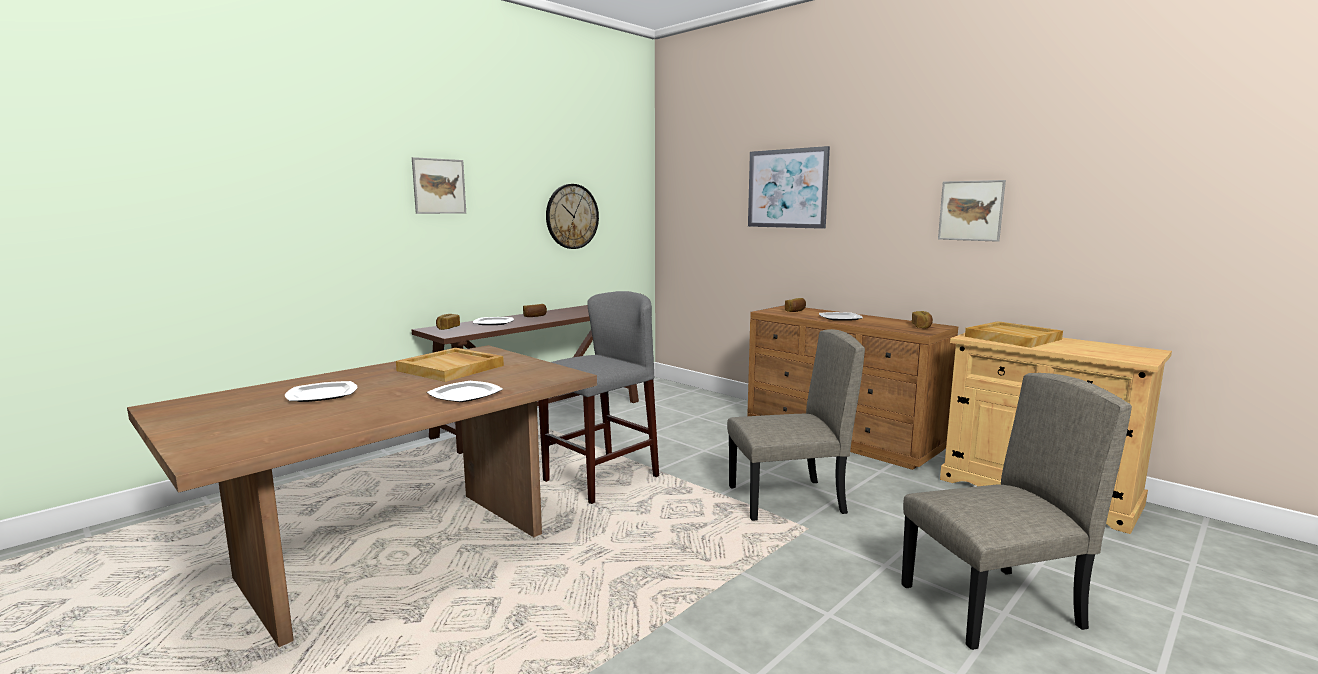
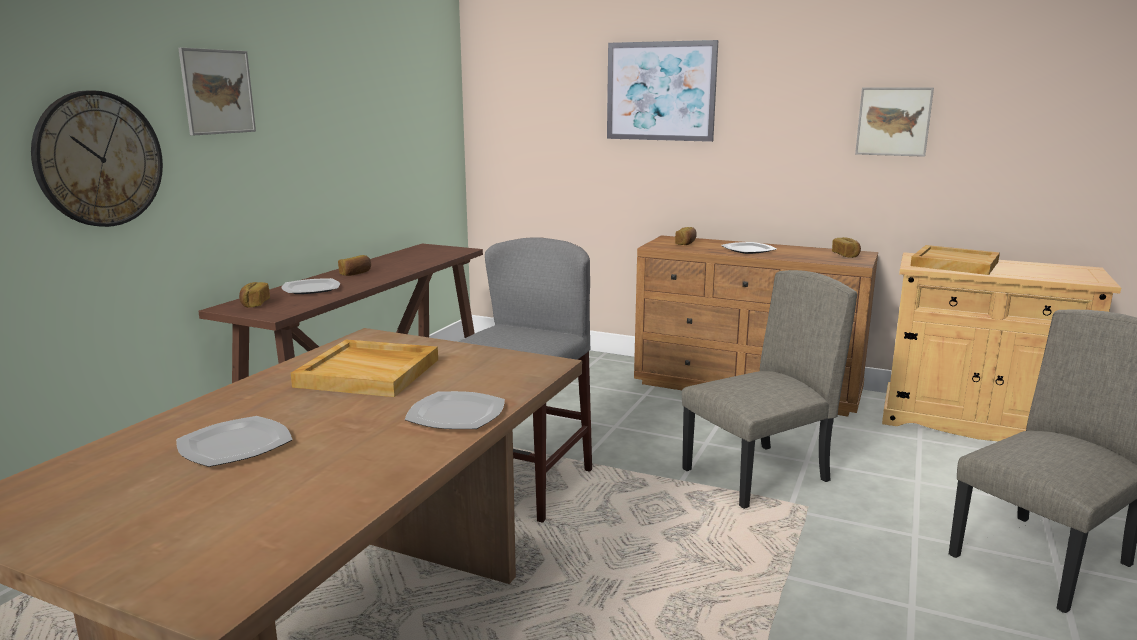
camera: 20 degrees left, 5 degrees up
wall clock [546,184,599,249] -> wall clock moved to [31,90,163,227]

